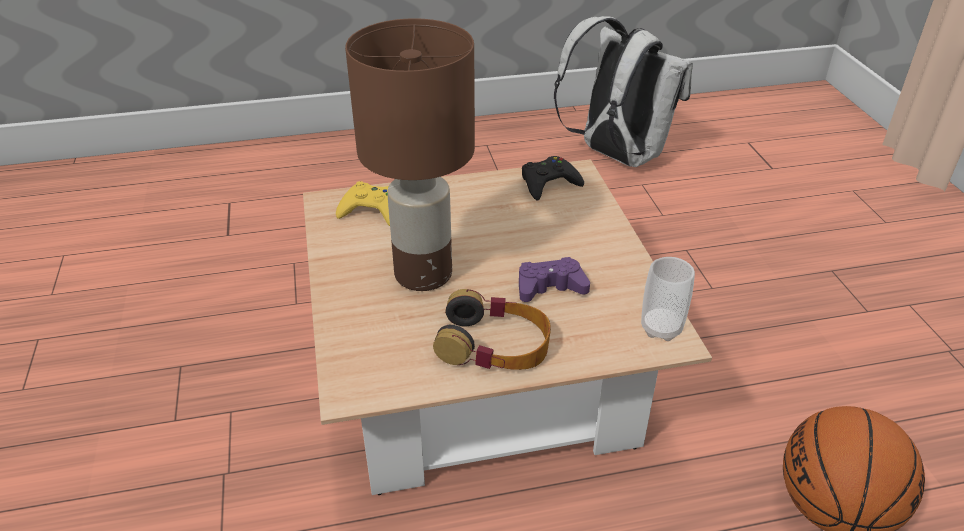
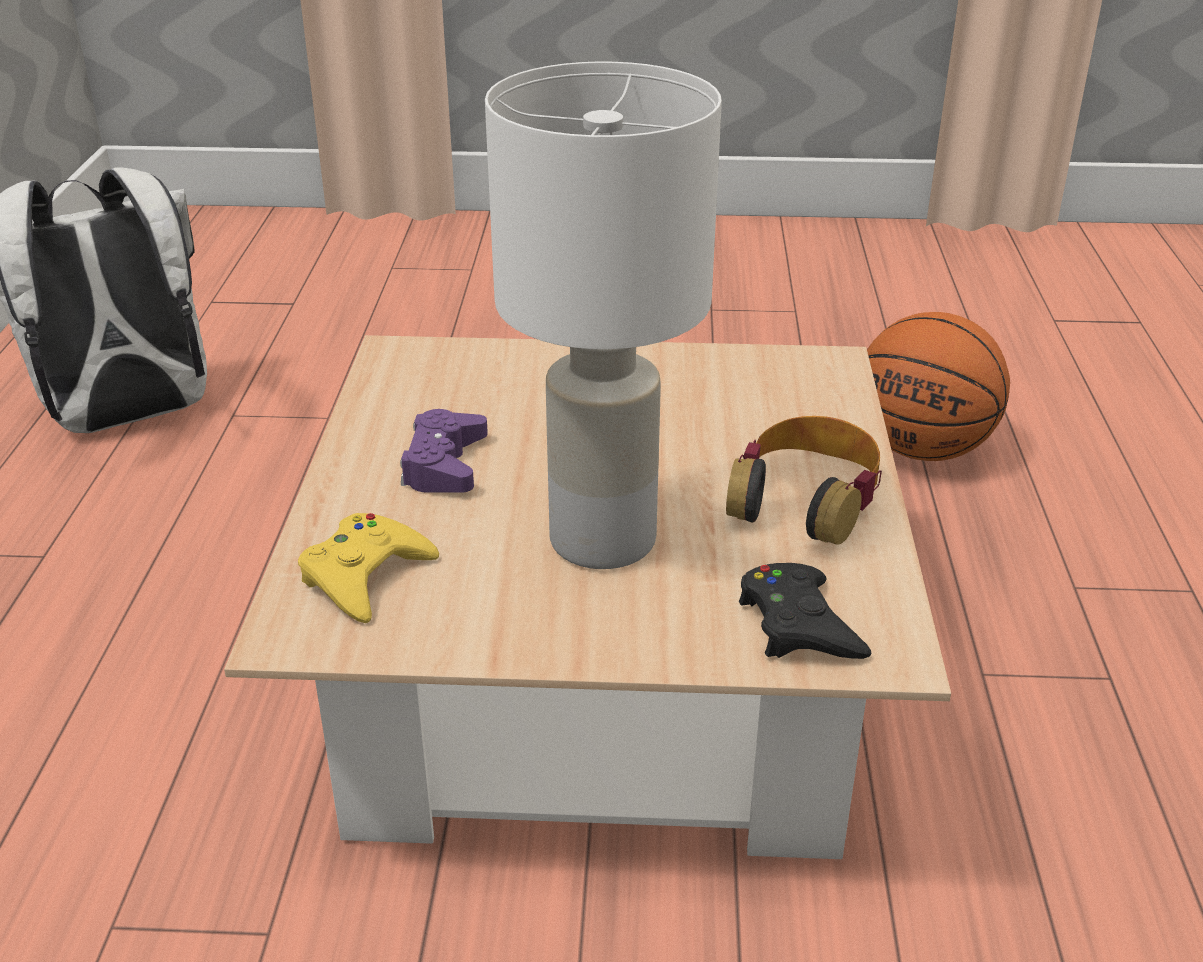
camera: 75 degrees left, 5 degrees down
brown table lamp [345,18,475,291] -> white table lamp [485,62,722,569]
purple game controller [519,257,590,302] -> purple game controller moved to [400,409,488,493]
black game controller [522,156,584,200] -> black game controller moved to [739,563,871,659]
cup [641,257,695,341] -> none

